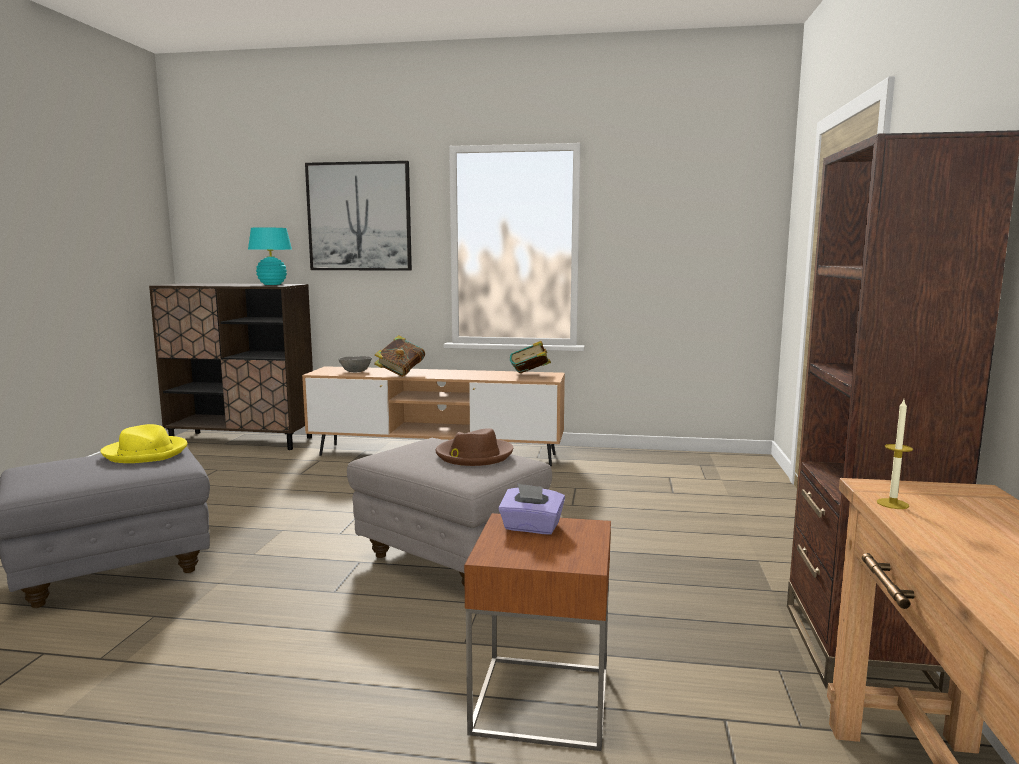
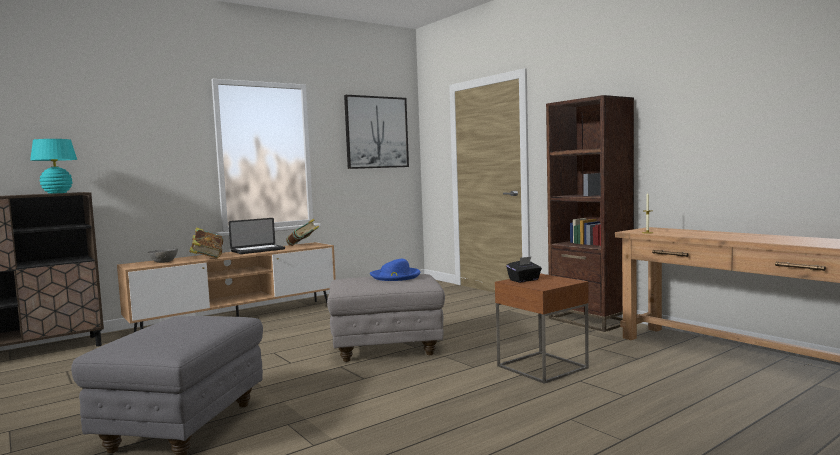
camera: 45 degrees left, 5 degrees down
yellow hat [100,424,187,463] -> none
picture [305,161,412,271] -> picture moved to [344,95,409,169]
brown hat [436,428,513,466] -> blue hat [370,259,420,281]
purple tissue box [498,483,565,535] -> black tissue box [506,256,542,282]
none -> laptop [229,218,285,254]

